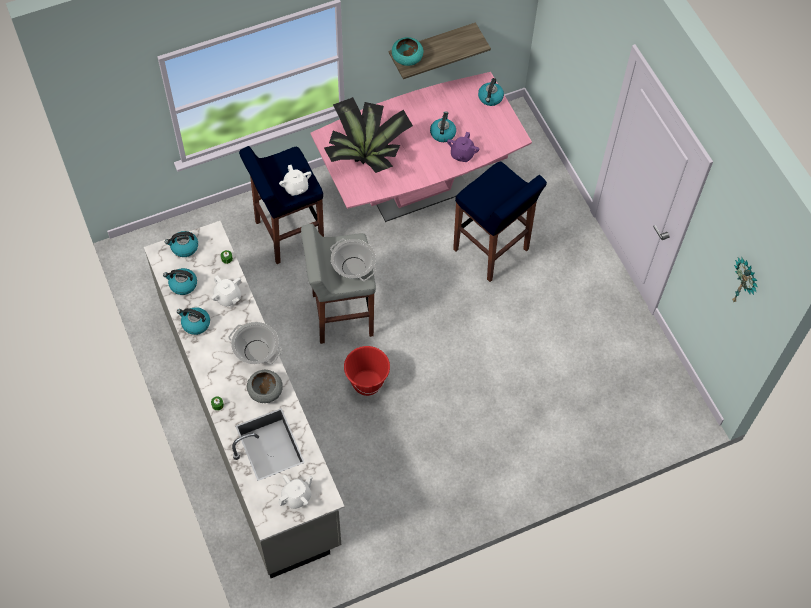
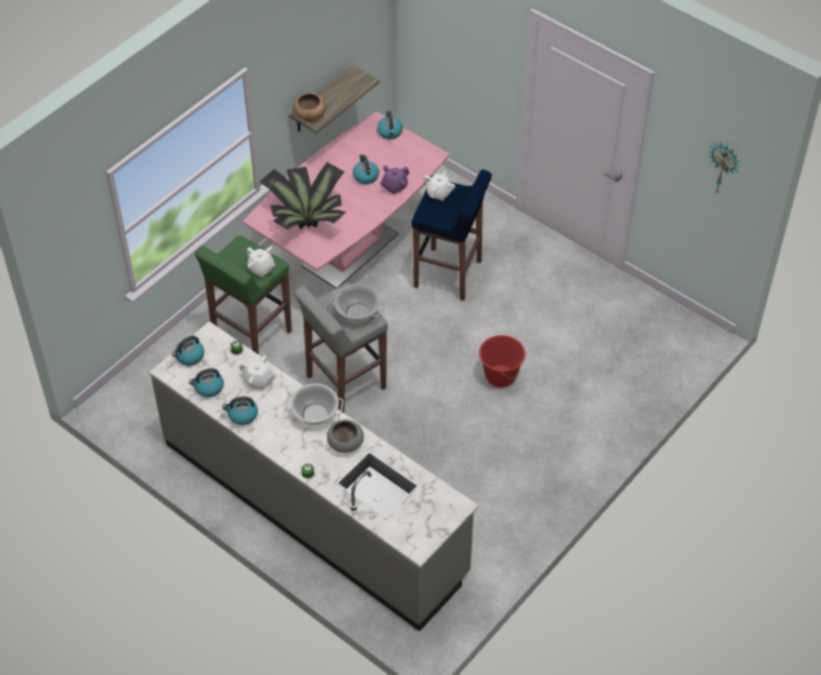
camera: 25 degrees left, 10 degrees down
blue stool [239,146,324,264] -> green stool [195,236,292,355]
white teapot [278,475,313,509] -> white teapot moved to [424,169,455,201]
red bucket [344,346,390,396] -> red bucket moved to [479,335,525,388]
turquoise bowl [392,37,423,66] -> brown bowl [293,93,326,121]
purple teapot [447,132,479,162] -> purple teapot turned 60 degrees clockwise [380,165,409,194]

